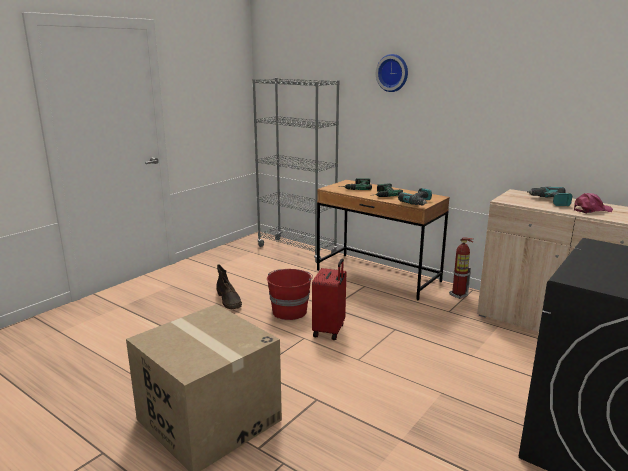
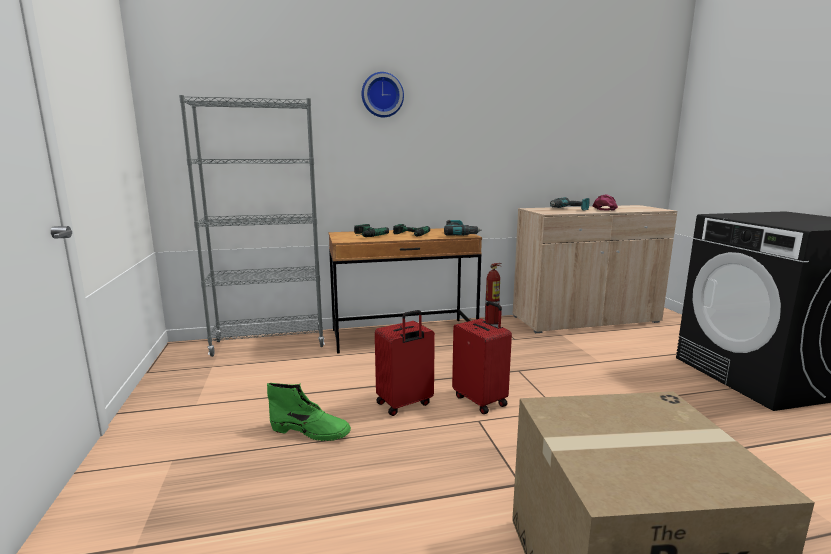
camera: 50 degrees left, 5 degrees down
brown boot [216,265,242,309] -> green boot [267,383,351,441]
red bucket [267,269,313,320] -> red suitcase [375,310,435,416]

